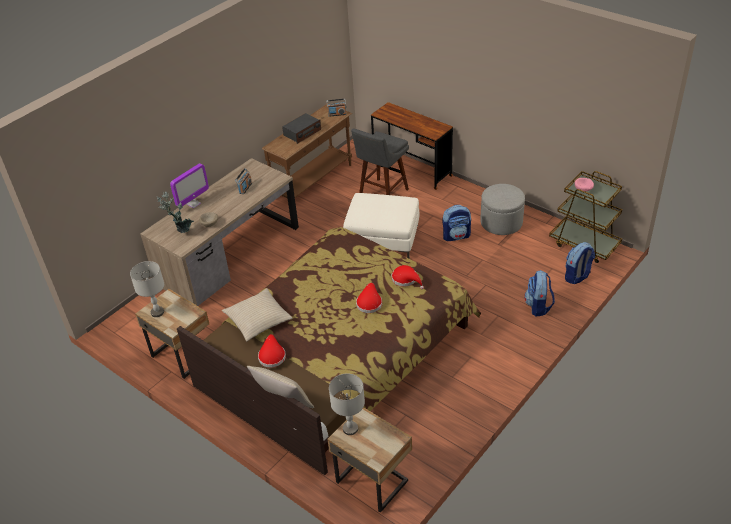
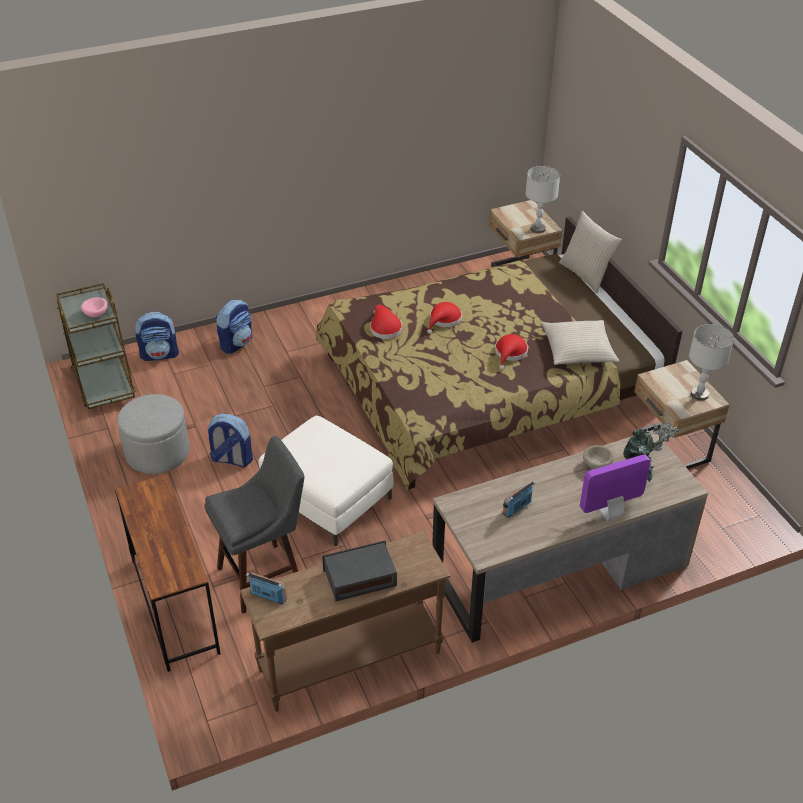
camera: 155 degrees left, 0 degrees up
red hat [258,334,286,368] -> red hat moved to [495,334,528,370]

